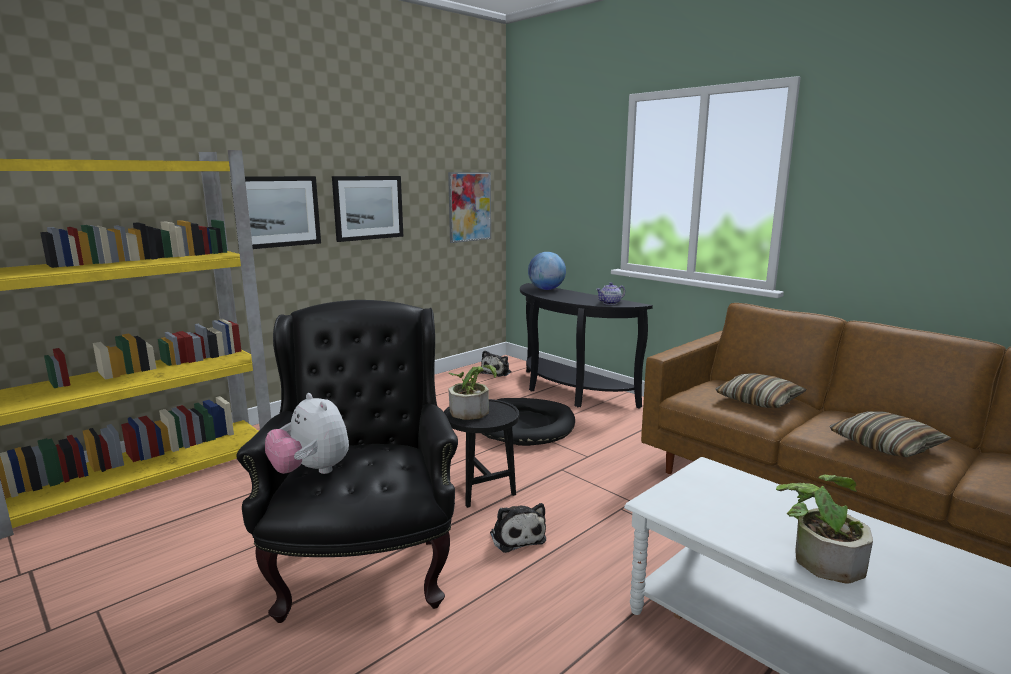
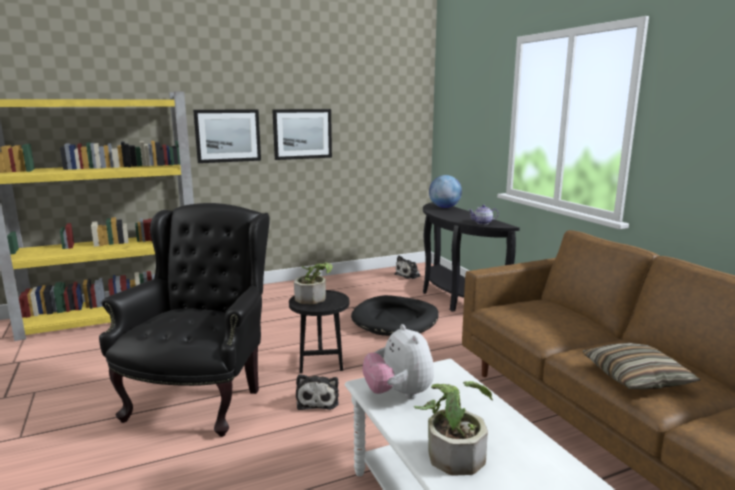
camera: 20 degrees right, 0 degrees up
plush toy [265,393,349,474] -> plush toy moved to [362,324,434,399]
picture [448,172,491,243] -> none
pillow [716,373,807,408] -> none

